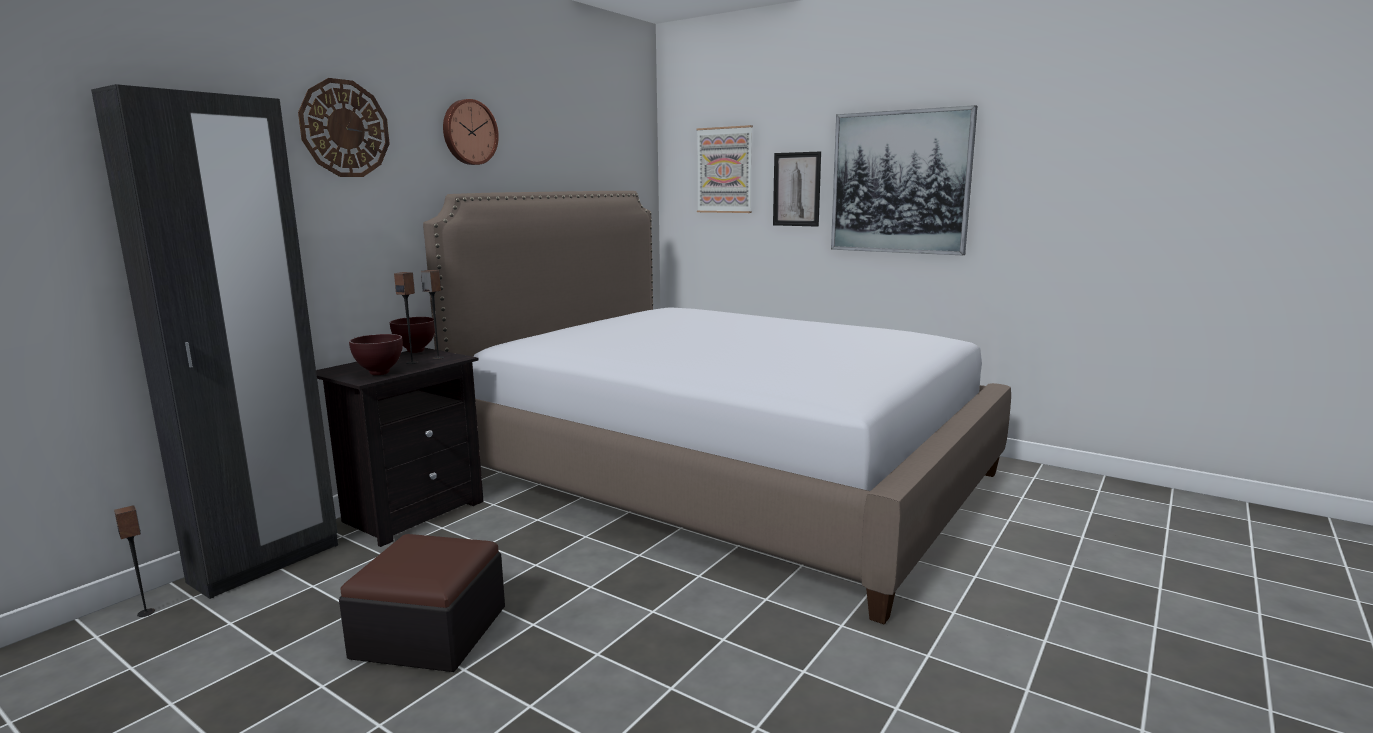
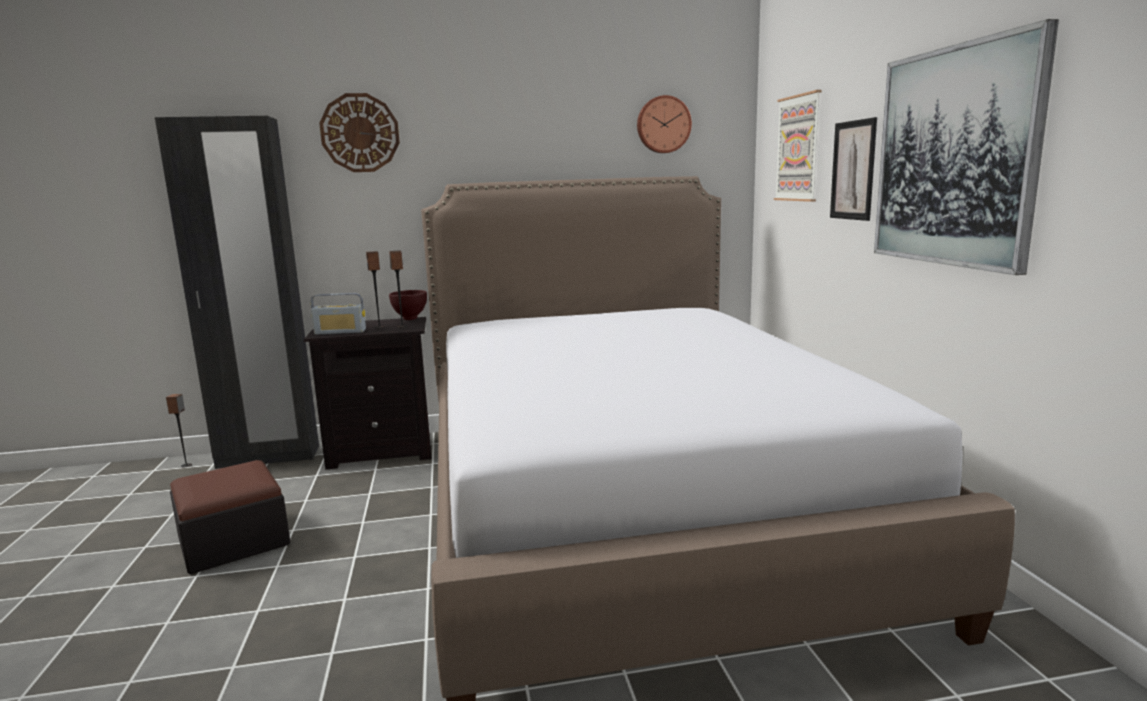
camera: 45 degrees right, 0 degrees up
brown bowl [349,334,403,375] -> radio [311,293,366,335]
wall clock [443,99,499,165] -> wall clock moved to [637,95,692,153]

